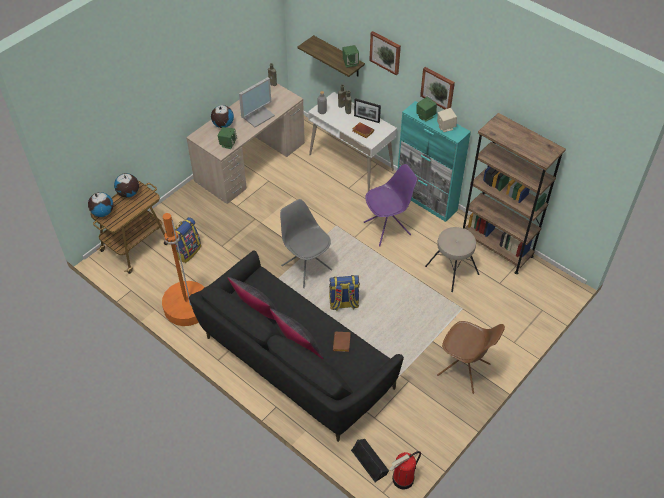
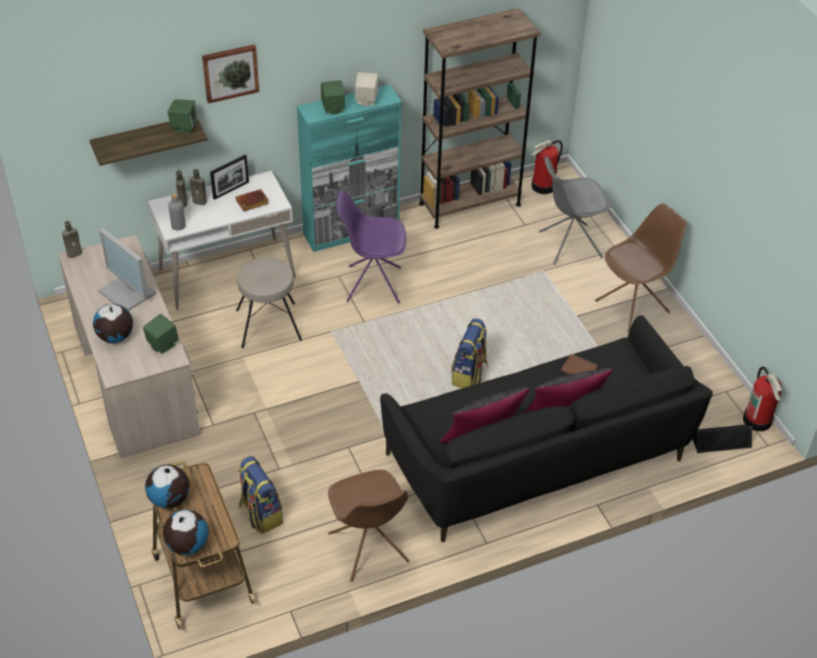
camera: 65 degrees left, 5 degrees down
orange floor lamp [162,213,205,326] -> brown chair [328,470,410,582]
monitor [239,77,275,127] -> monitor turned 150 degrees clockwise [99,228,156,311]
grey chair [280,199,332,288] -> grey chair moved to [539,157,610,265]
purple chair [364,164,417,246] -> purple chair turned 90 degrees counterclockwise [337,190,407,304]
picture [420,67,455,109] -> none
beige stool [425,227,479,292] -> beige stool moved to [236,257,302,348]
none -> fire extinguisher [531,140,563,194]

